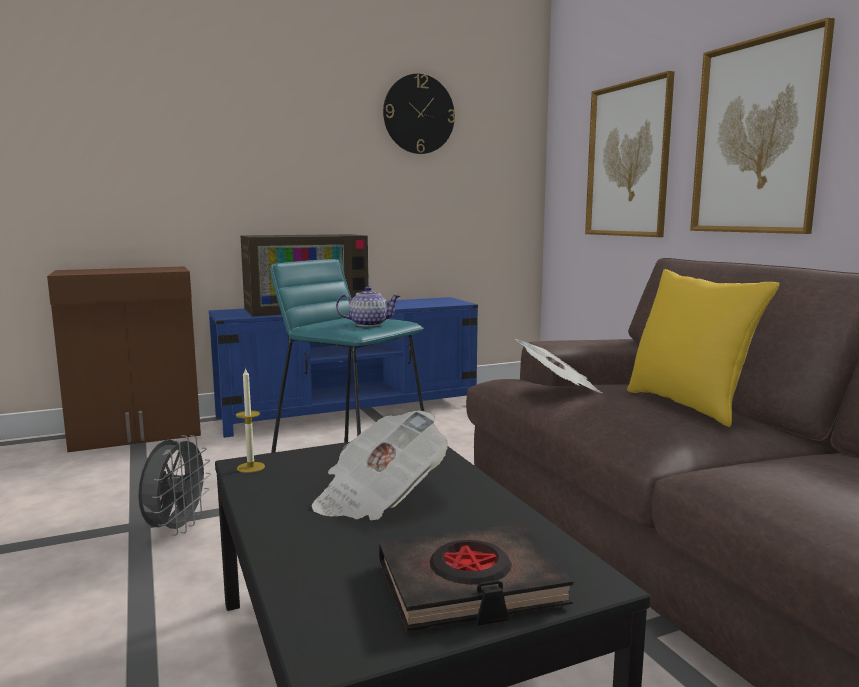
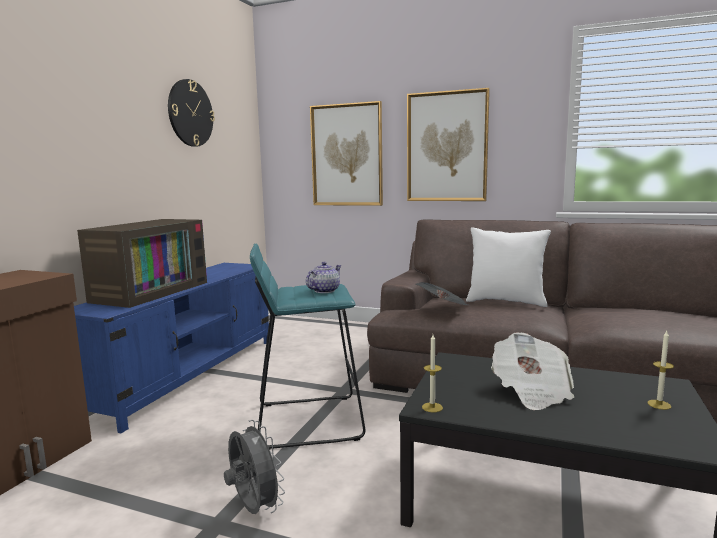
camera: 45 degrees left, 0 degrees up
black book [379,524,573,632] -> candle [647,331,674,410]
yellow pillow [627,269,780,427] -> white pillow [466,227,551,307]

